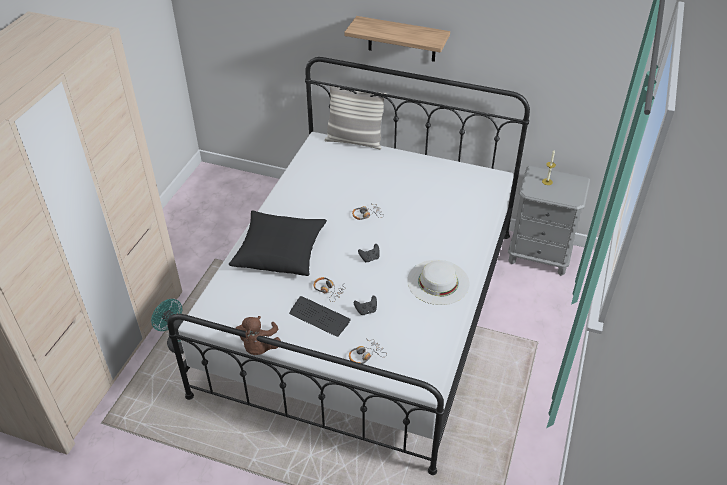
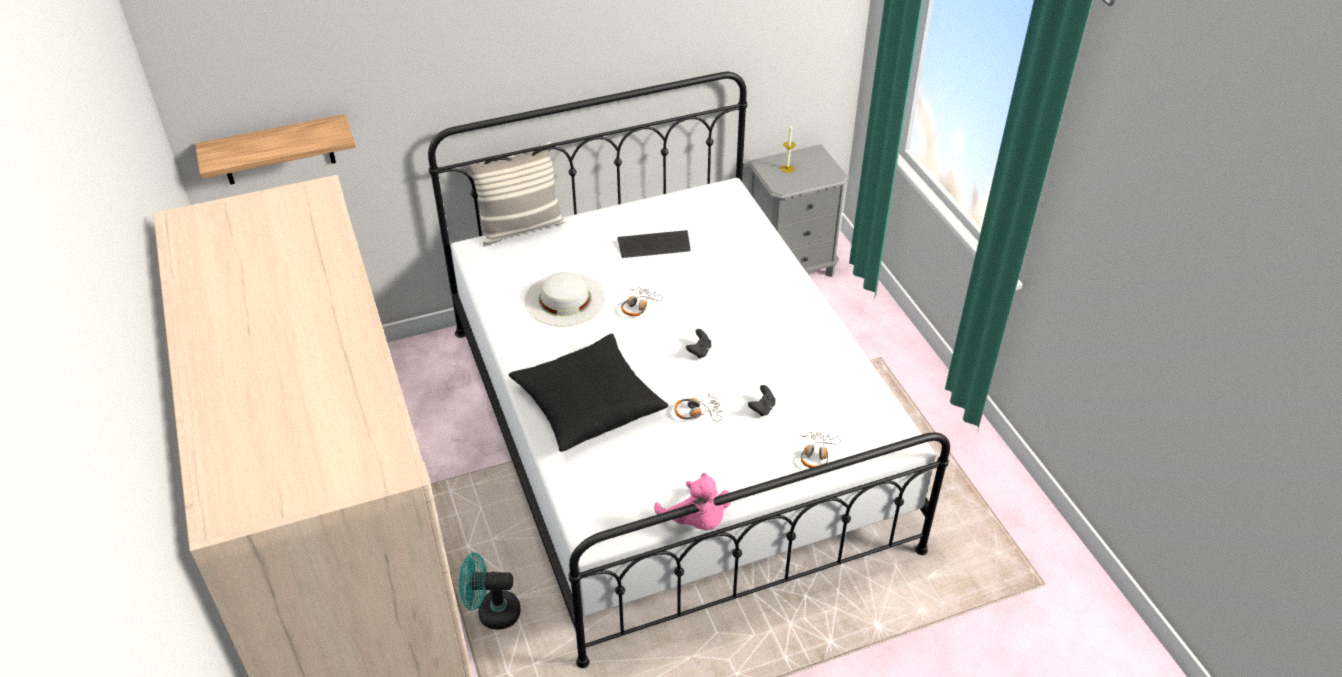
camera: 40 degrees left, 0 degrees up
brown plush toy [236,316,281,355] -> pink plush toy [654,473,731,530]
keyboard [289,296,351,337] -> keyboard moved to [617,230,690,258]
shelf [344,16,450,62] -> shelf moved to [195,114,356,185]
white hat [407,260,469,305] -> white hat moved to [525,272,605,326]

